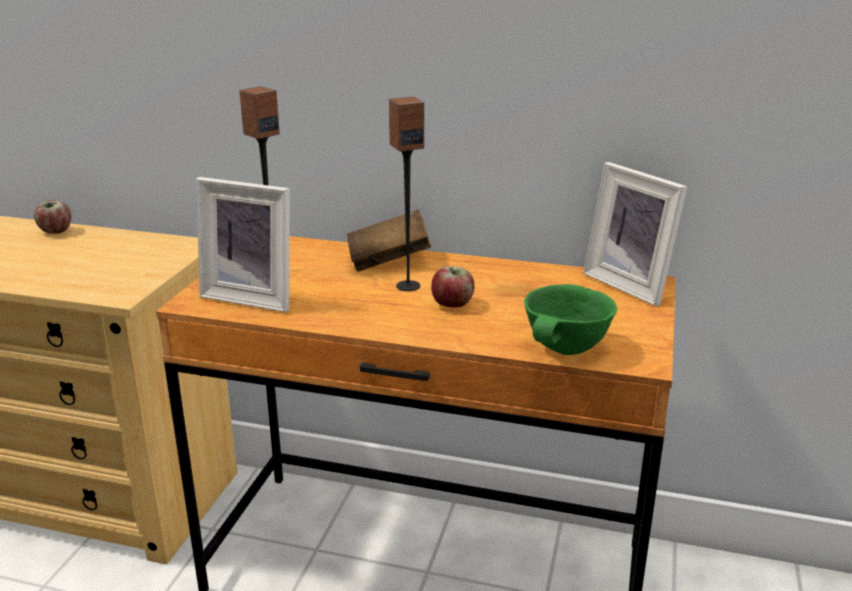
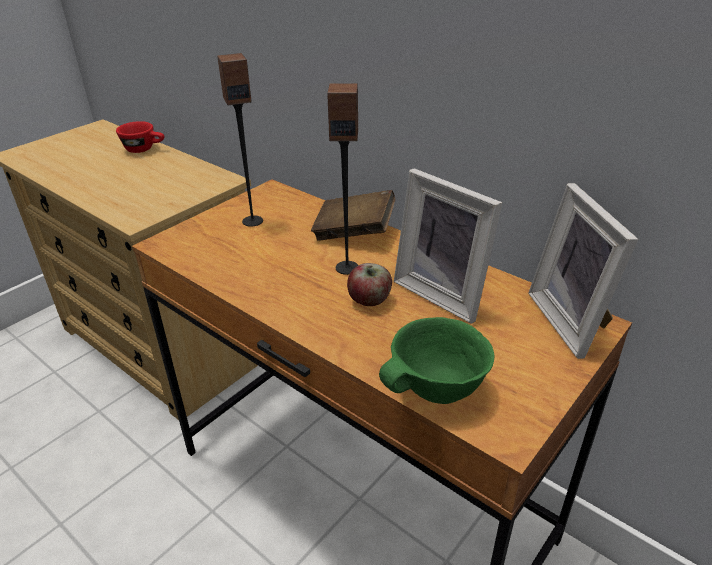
camera: 25 degrees right, 10 degrees up
apple [34,200,71,234] -> red cup [116,121,165,153]
picture frame [196,177,290,312] -> picture frame moved to [394,168,502,324]

